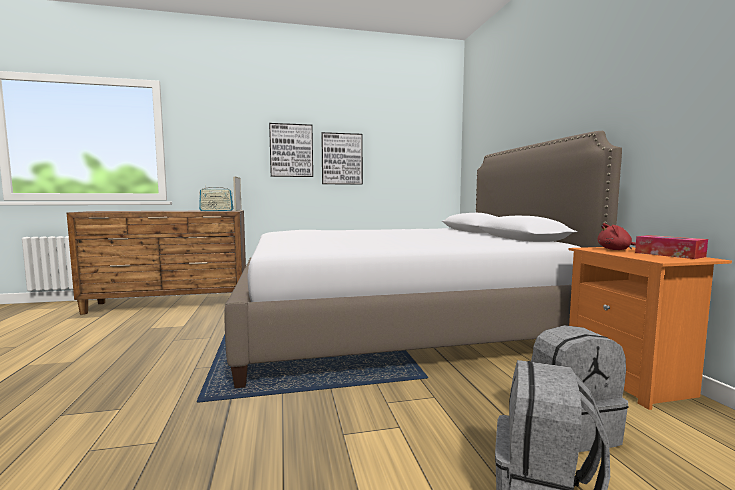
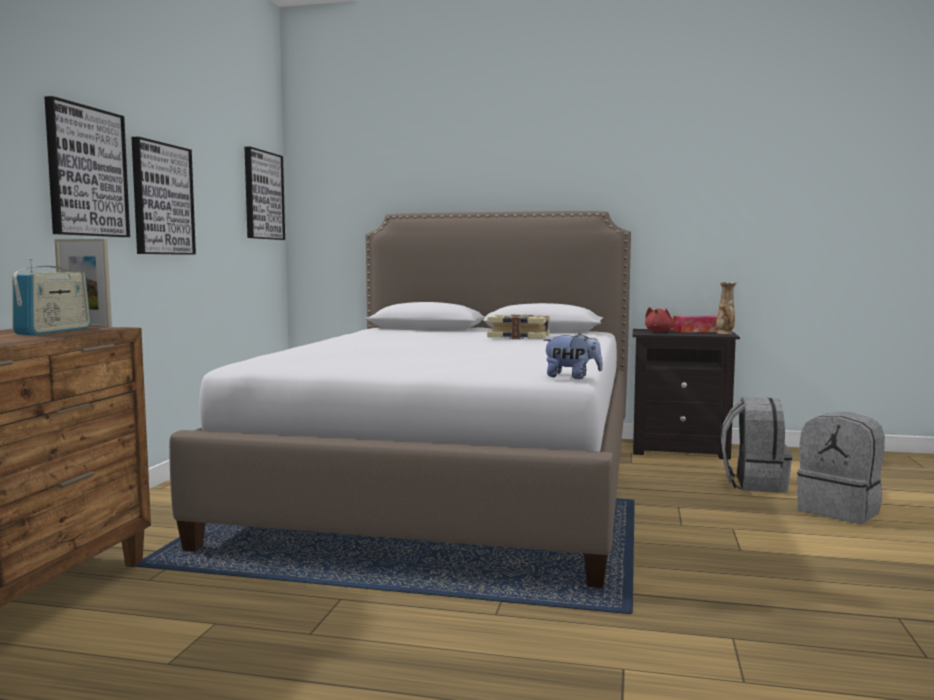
camera: 65 degrees left, 0 degrees up
orange nightstand [569,247,732,410] -> black nightstand [632,329,740,460]
none -> picture [245,147,285,240]
none -> book [487,314,550,339]
none -> plush toy [543,333,603,379]
none -> vase [716,282,736,334]

